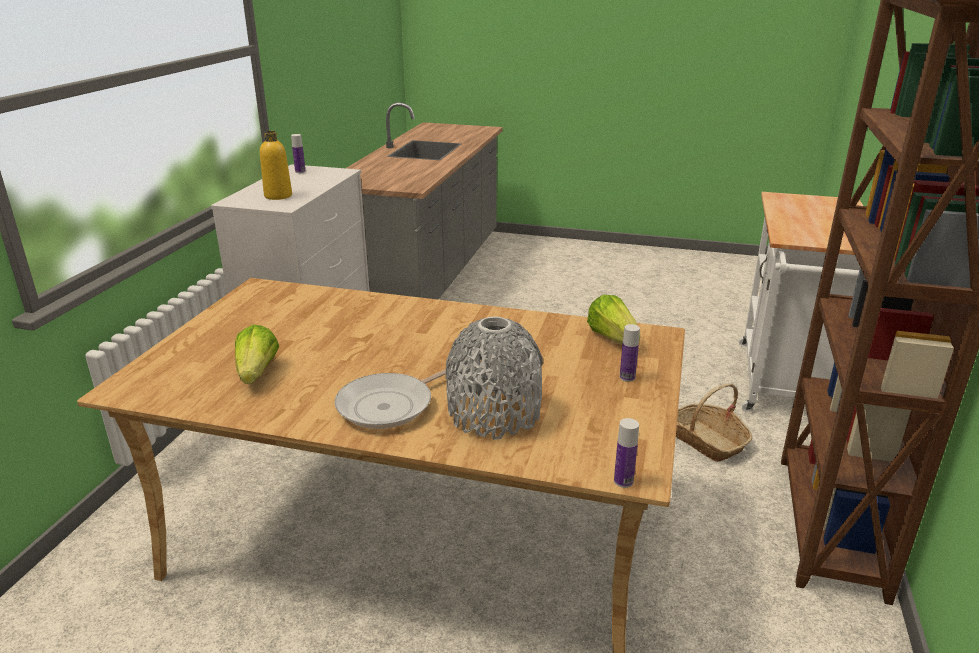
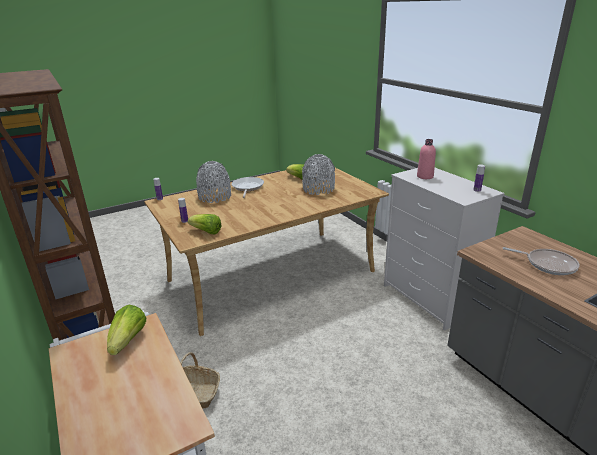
camera: 135 degrees right, 0 degrees up
yellow bottle [260,131,292,200] -> pink bottle [417,139,436,179]
none -> lettuce [107,305,146,355]
none -> grey vase [302,154,335,195]
none -> frying pan [502,247,580,275]

